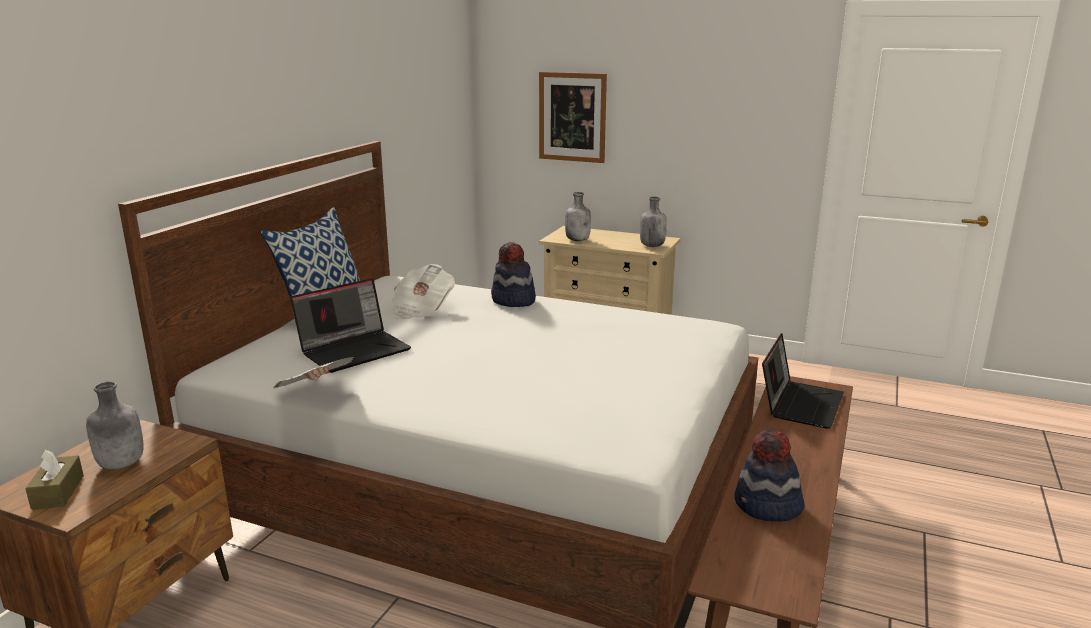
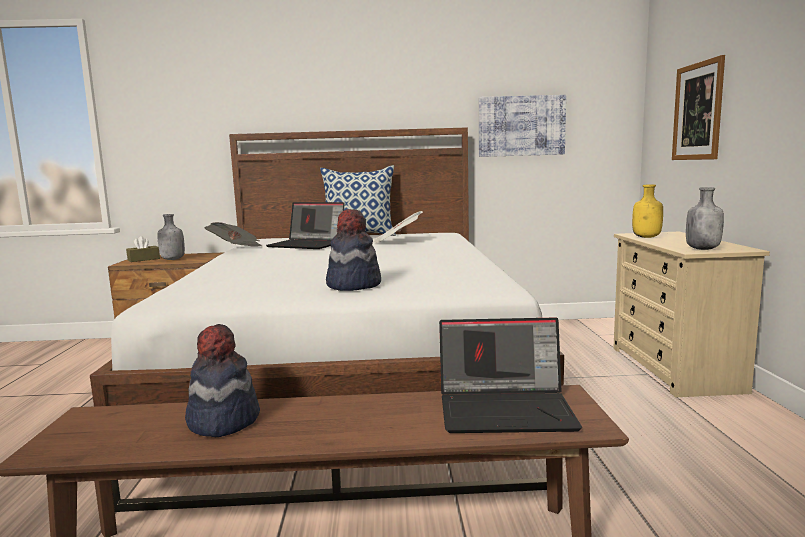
camera: 65 degrees right, 10 degrees down
hat [491,242,536,307] -> hat moved to [326,209,381,291]
grey bottle [565,192,591,241] -> yellow bottle [632,185,663,238]
none -> picture [479,95,566,157]

